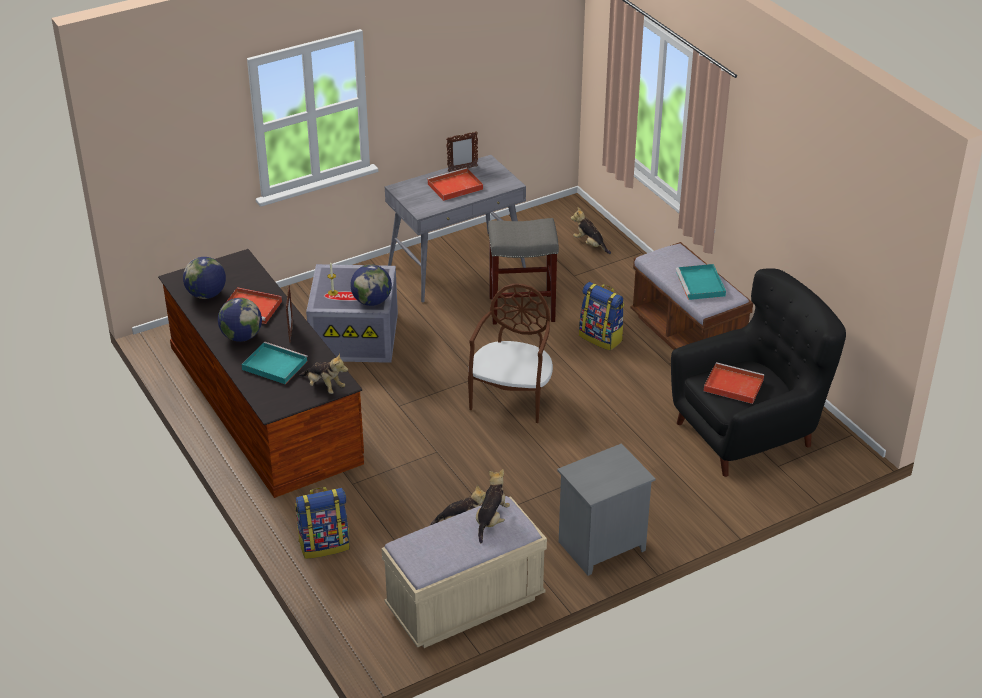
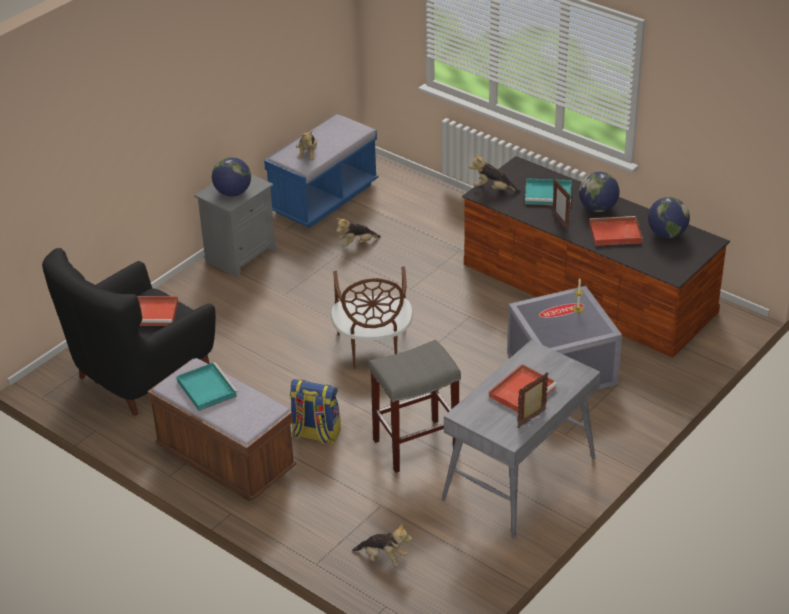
camera: 160 degrees right, 0 degrees up
backpack [295,487,350,559] -> none
globe [350,264,392,306] -> globe moved to [212,157,251,197]
beige bench [381,496,547,648] -> blue bench [264,114,378,228]

